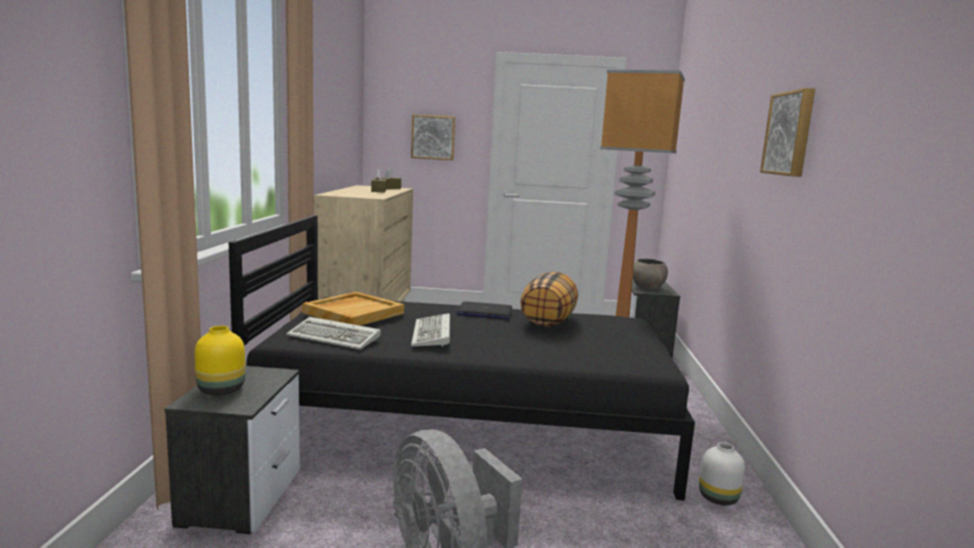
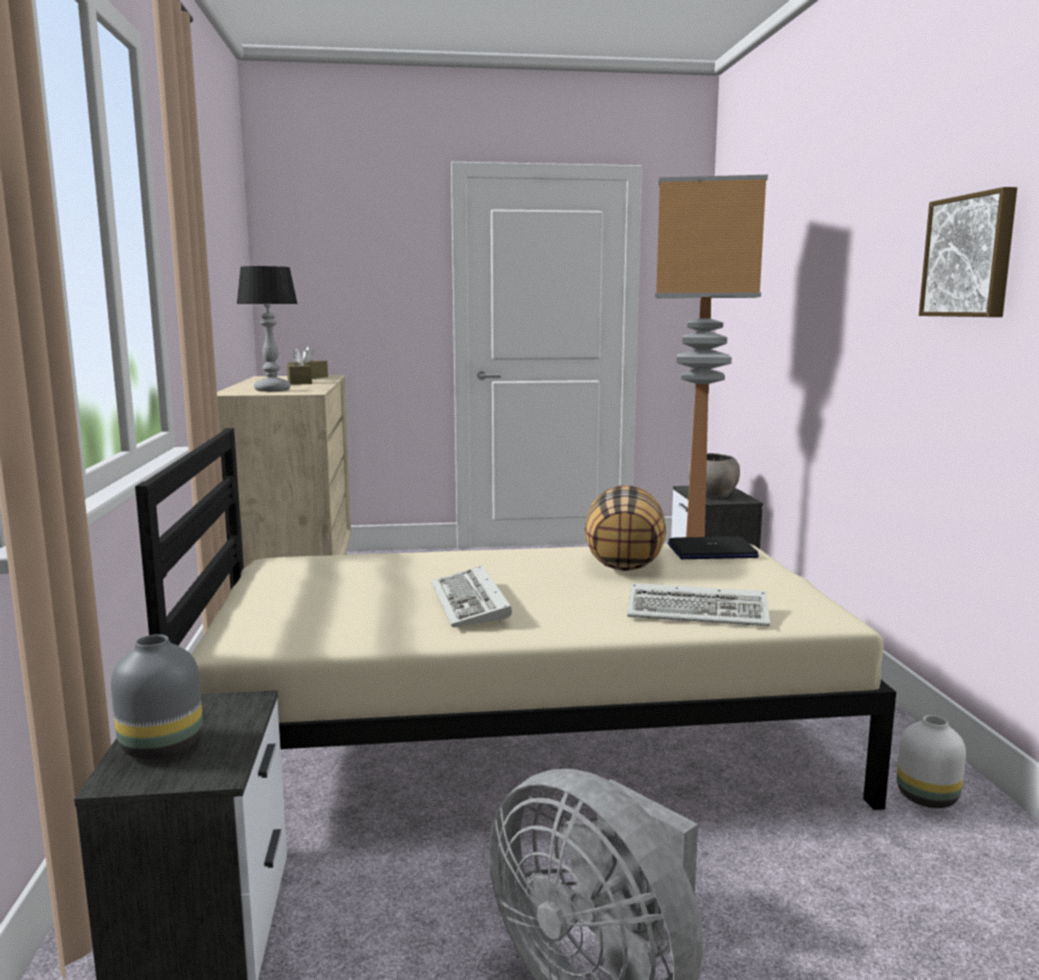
camera: 10 degrees left, 0 degrees up
yellow vase [194,326,245,395] -> grey vase [111,634,202,760]
black bed [229,215,695,501] -> beige bed [135,428,896,810]
keyboard [286,317,381,350] -> keyboard moved to [627,583,770,626]
beige tray [302,292,404,326] -> none
picture [411,114,455,160] -> none
laptop [457,301,512,319] -> laptop moved to [668,536,759,559]
none -> table lamp [236,266,298,392]

